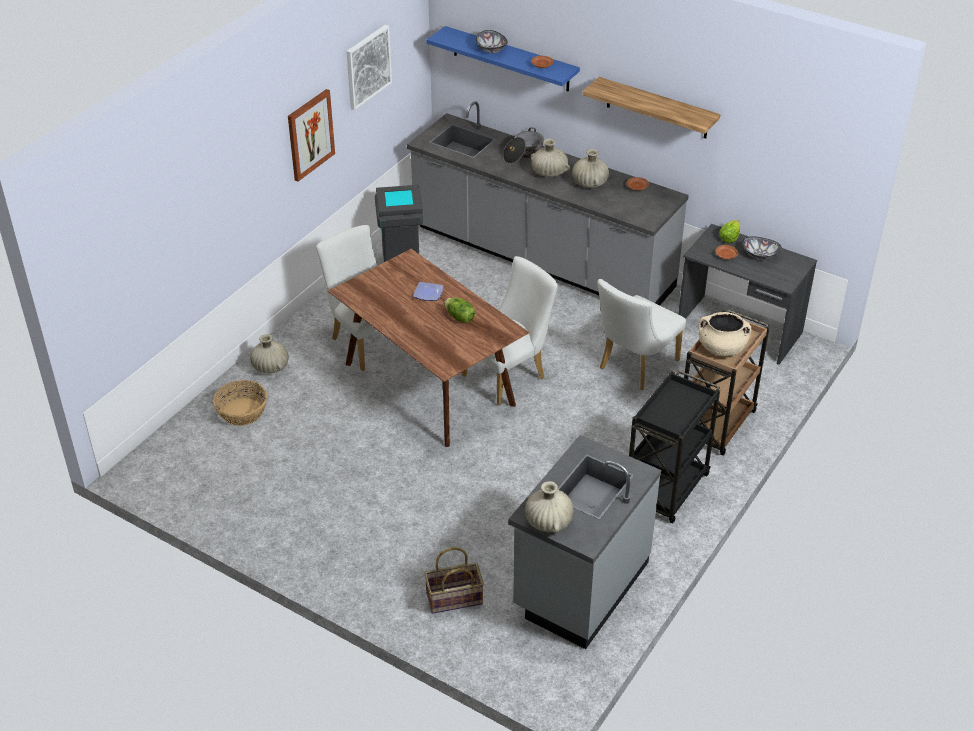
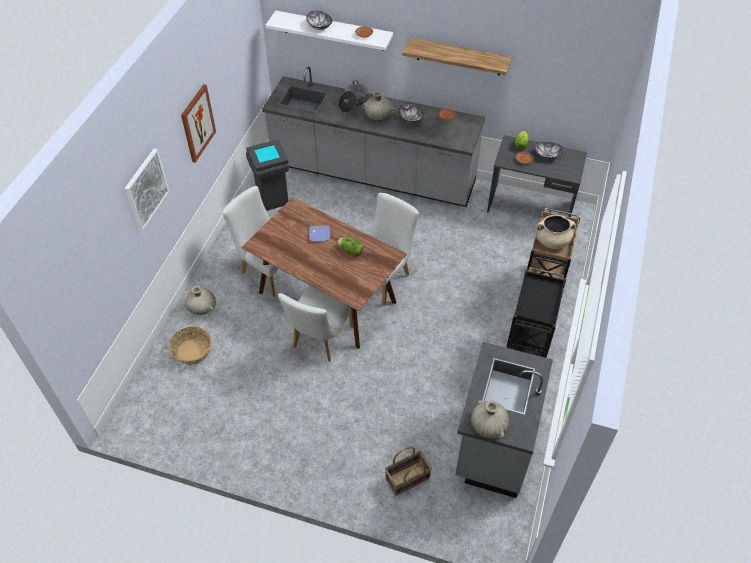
camera: 15 degrees left, 10 degrees up
picture [346,25,392,110] -> picture moved to [125,149,170,231]
blue shelf [426,26,580,92] -> white shelf [265,11,393,51]
beige vase [572,149,609,188] -> bowl [399,104,424,124]
white chair [597,279,686,390] -> white chair moved to [278,285,353,362]

